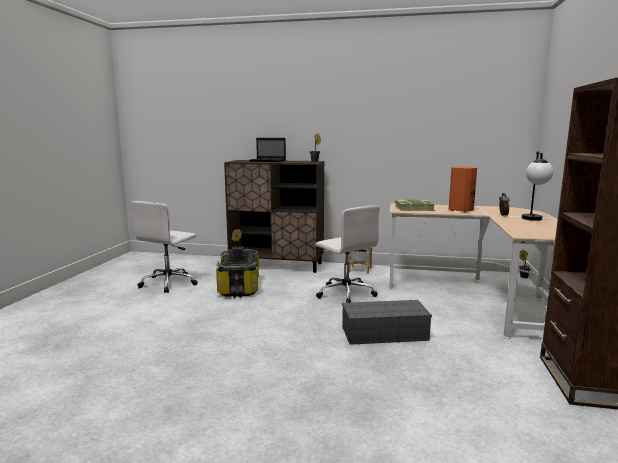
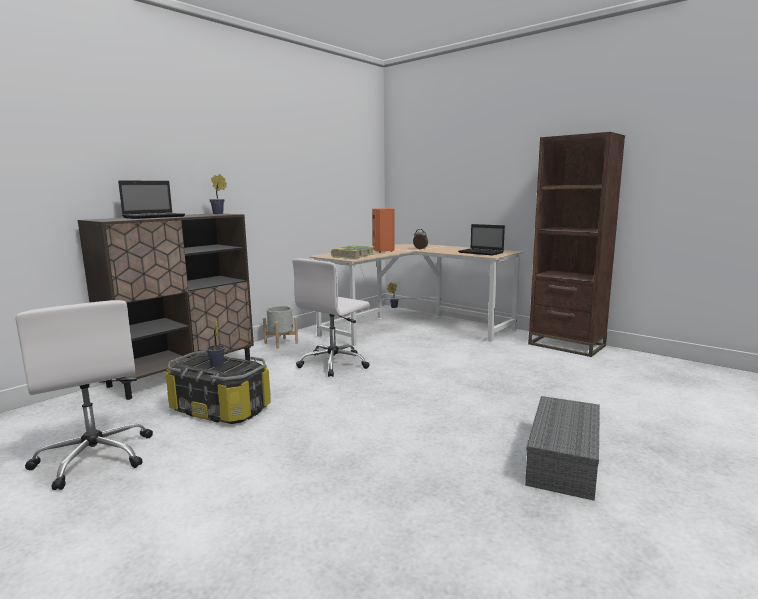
camera: 60 degrees left, 0 degrees up
white office chair [315,205,380,303] -> white office chair turned 135 degrees clockwise [292,258,370,377]
grey storage box [342,300,432,345] -> grey storage box moved to [525,396,600,501]
table lamp [522,152,554,221] -> none
none -> laptop [458,224,505,255]

